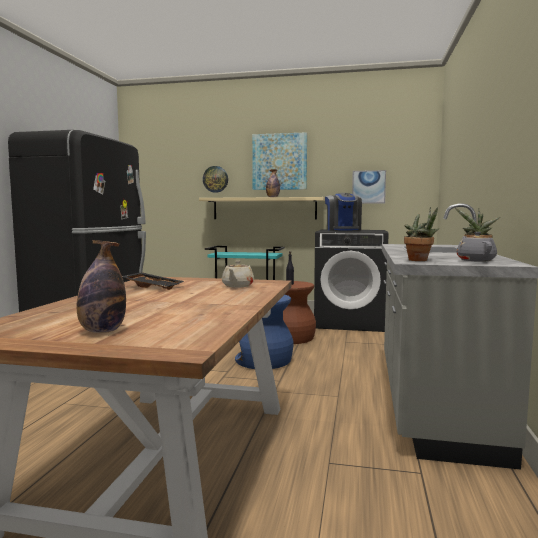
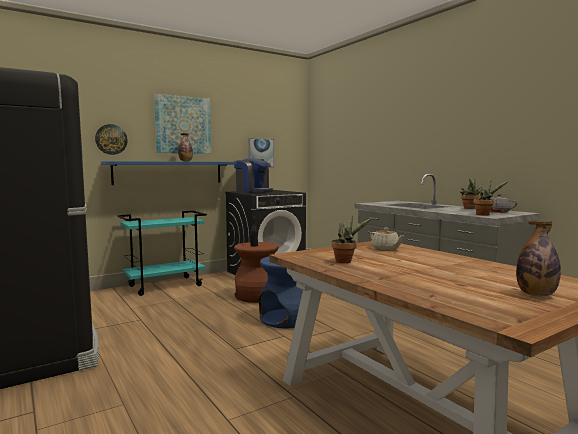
camera: 45 degrees left, 0 degrees up
black tray [122,272,184,290] -> potted plant [331,216,372,263]
beige shelf [199,197,325,220] -> blue shelf [101,161,237,185]

